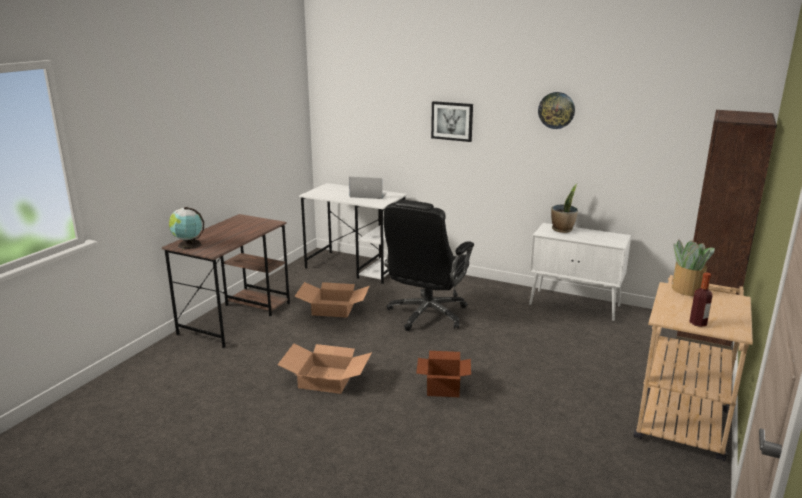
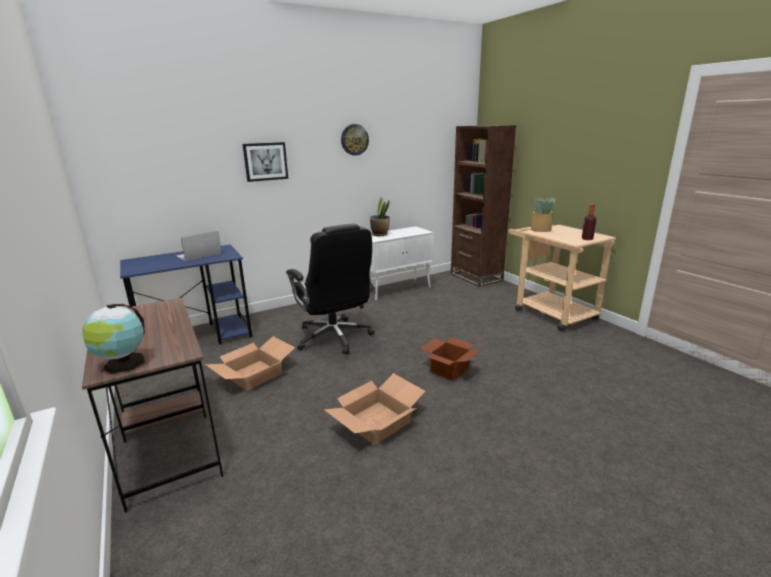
camera: 55 degrees left, 0 degrees up
white desk [299,183,407,284] -> blue desk [120,245,252,345]

